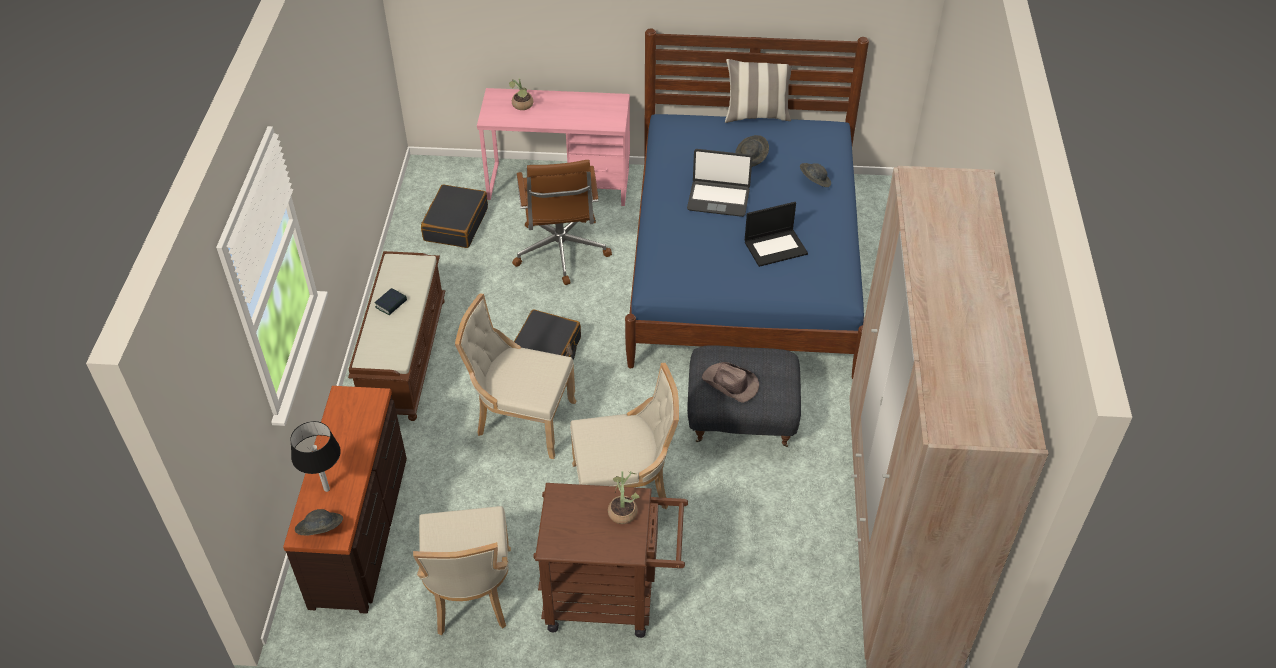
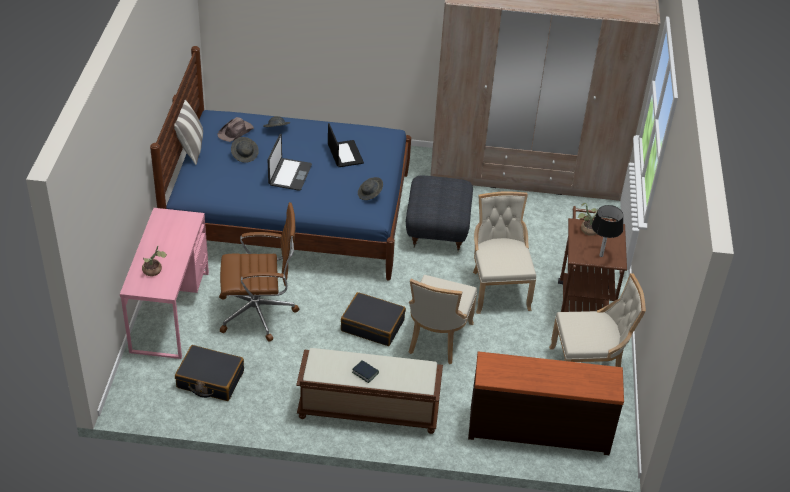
camera: 90 degrees left, 5 degrees down
black table lamp [290,421,341,492] -> black table lamp moved to [592,205,623,257]
grey hat [295,509,343,536] -> grey hat moved to [358,177,383,200]
brown hat [702,362,759,403] -> brown hat moved to [217,117,254,142]

